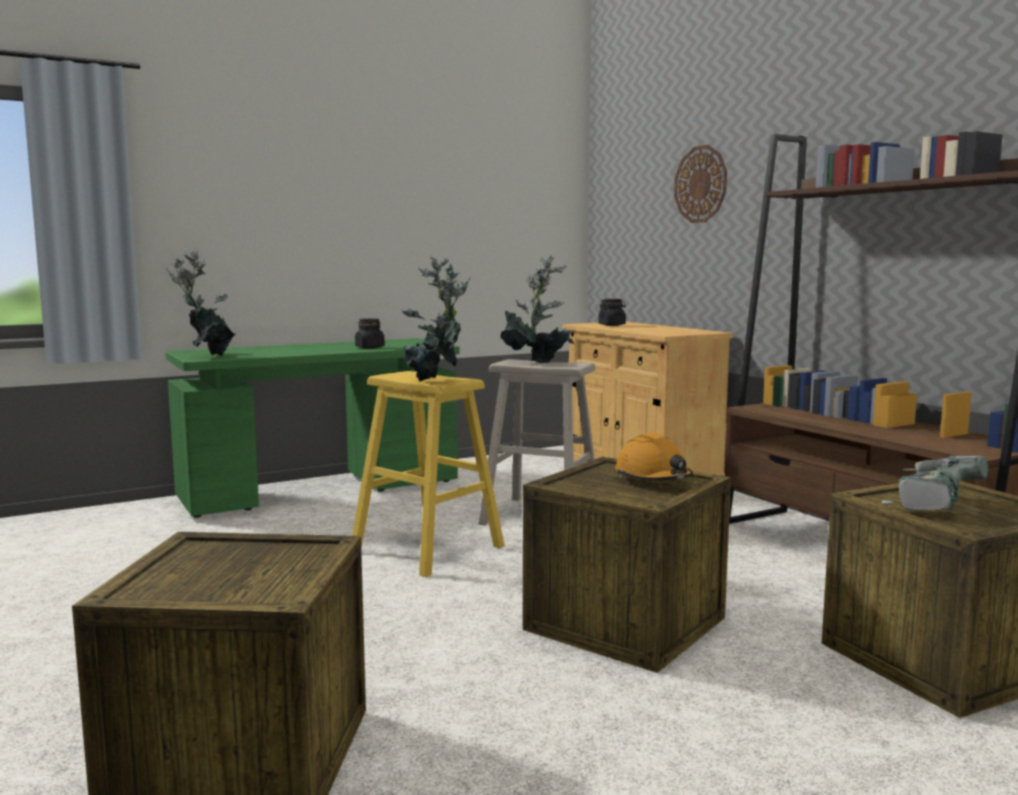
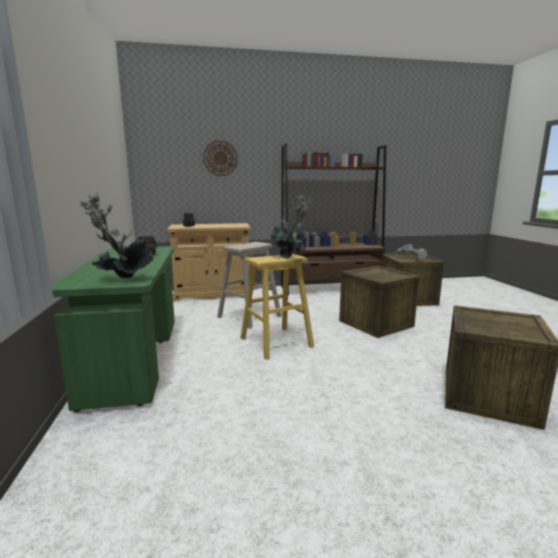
camera: 70 degrees left, 5 degrees up
potted plant [500,256,574,363] -> none
orange hard hat [615,433,693,480] -> none

